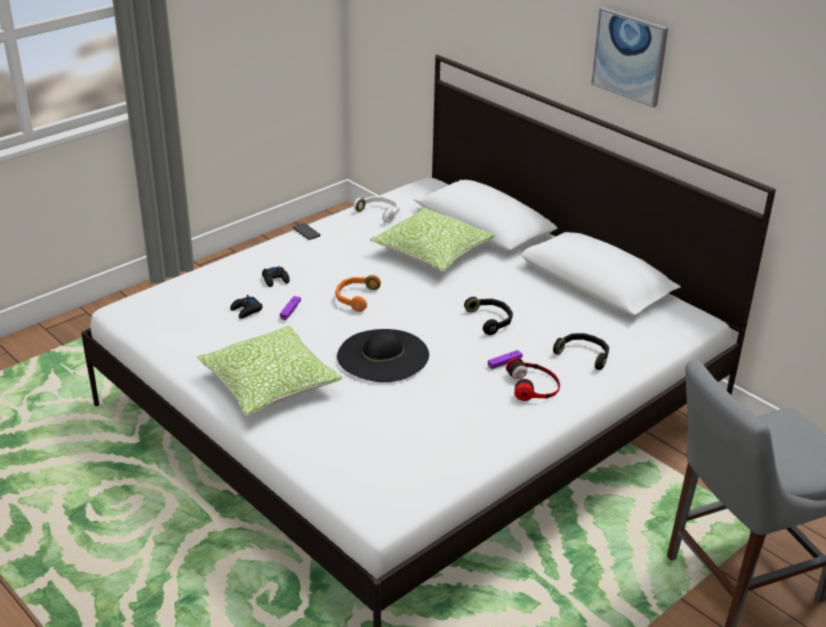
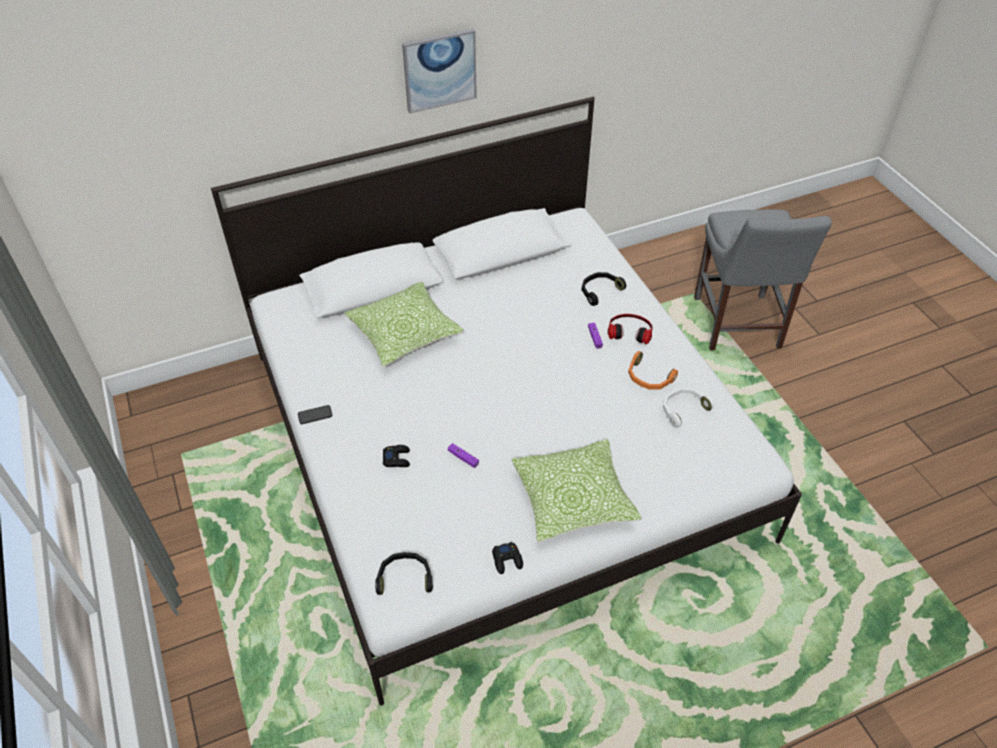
camera: 70 degrees left, 15 degrees up
black game controller [230,295,263,319] -> black game controller moved to [492,542,523,574]
orange headphones [335,275,381,312] -> orange headphones moved to [628,351,678,390]
black hat [337,329,429,382] -> none
white headphones [354,196,400,223] -> white headphones moved to [663,388,714,428]
black headphones [464,297,513,335] -> black headphones moved to [375,552,433,595]

